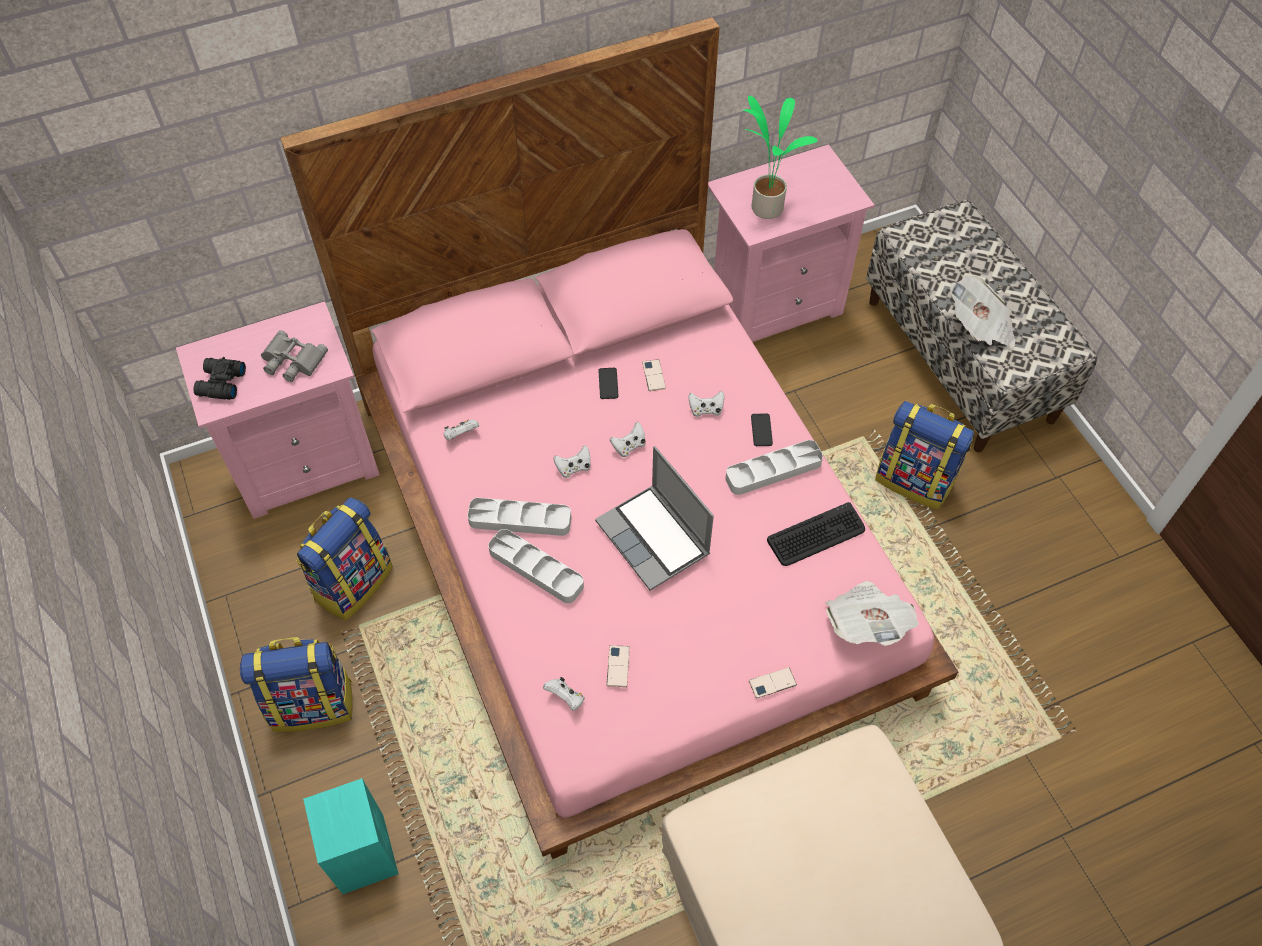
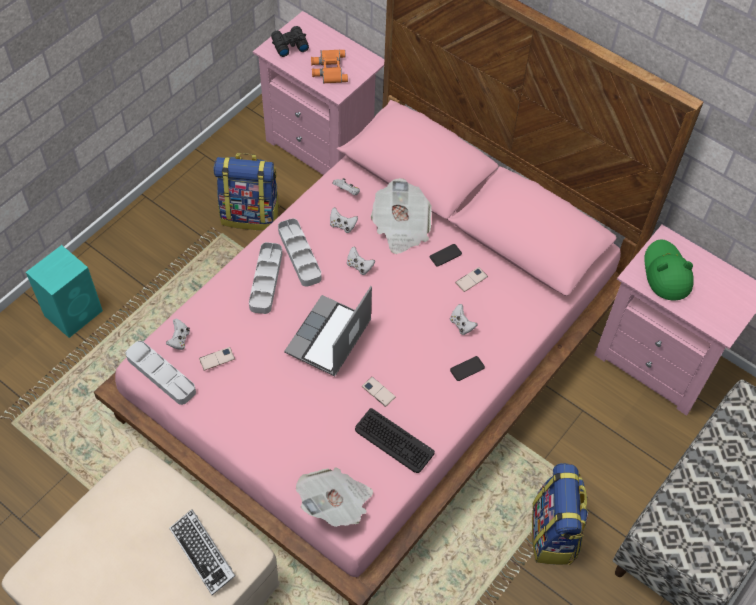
camera: 60 degrees right, 0 degrees up
backpack [240,637,353,732] -> none
grey binoculars [261,330,328,382] -> orange binoculars [311,50,348,84]
white game controller [610,422,646,457] -> white game controller moved to [330,207,358,233]
grey tray [725,440,823,495] -> grey tray moved to [126,341,196,405]
potted plant [741,96,818,219] -> green hat [644,239,694,300]
phone [749,667,797,698] -> phone moved to [362,377,396,407]
newspaper [950,276,1015,347] -> newspaper moved to [371,178,432,254]
none -> keyboard [169,509,236,595]

